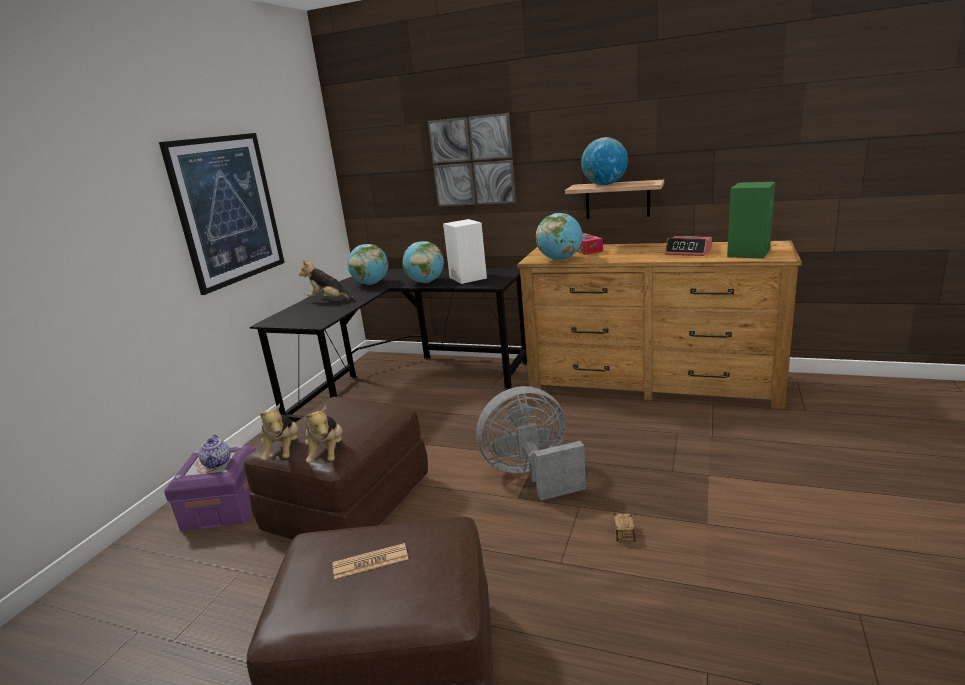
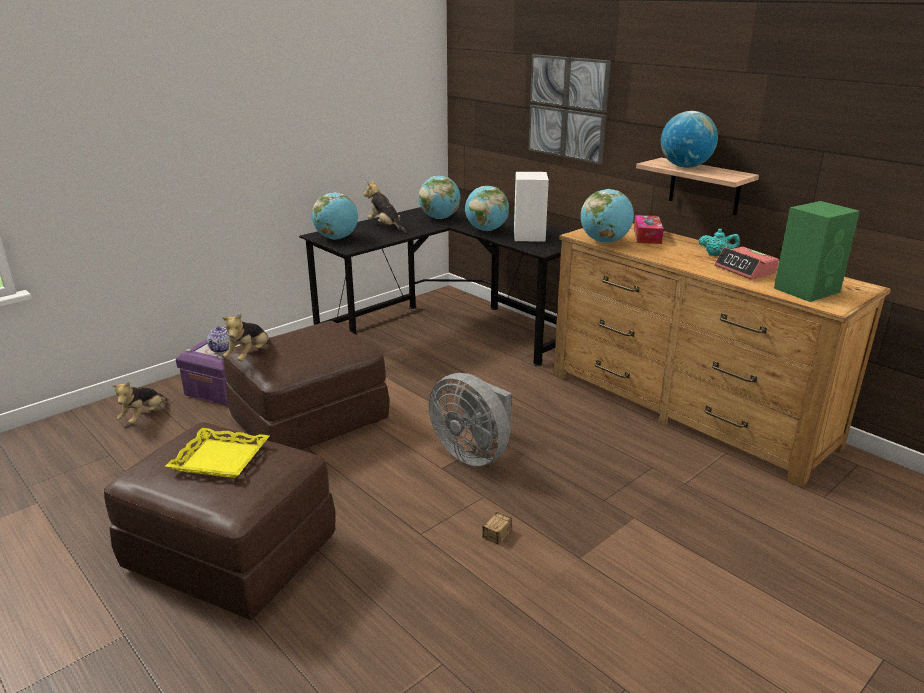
camera: 25 degrees right, 5 degrees up
picture [159,133,285,295] -> none
plush toy [305,405,342,463] -> plush toy moved to [111,382,167,424]
newspaper [333,543,408,579] -> yellow tray [165,428,269,478]
grey fan [476,386,586,501] -> grey fan turned 150 degrees counterclockwise [429,373,511,466]
none -> globe [312,192,358,240]
none -> turquoise teapot [699,229,740,256]

